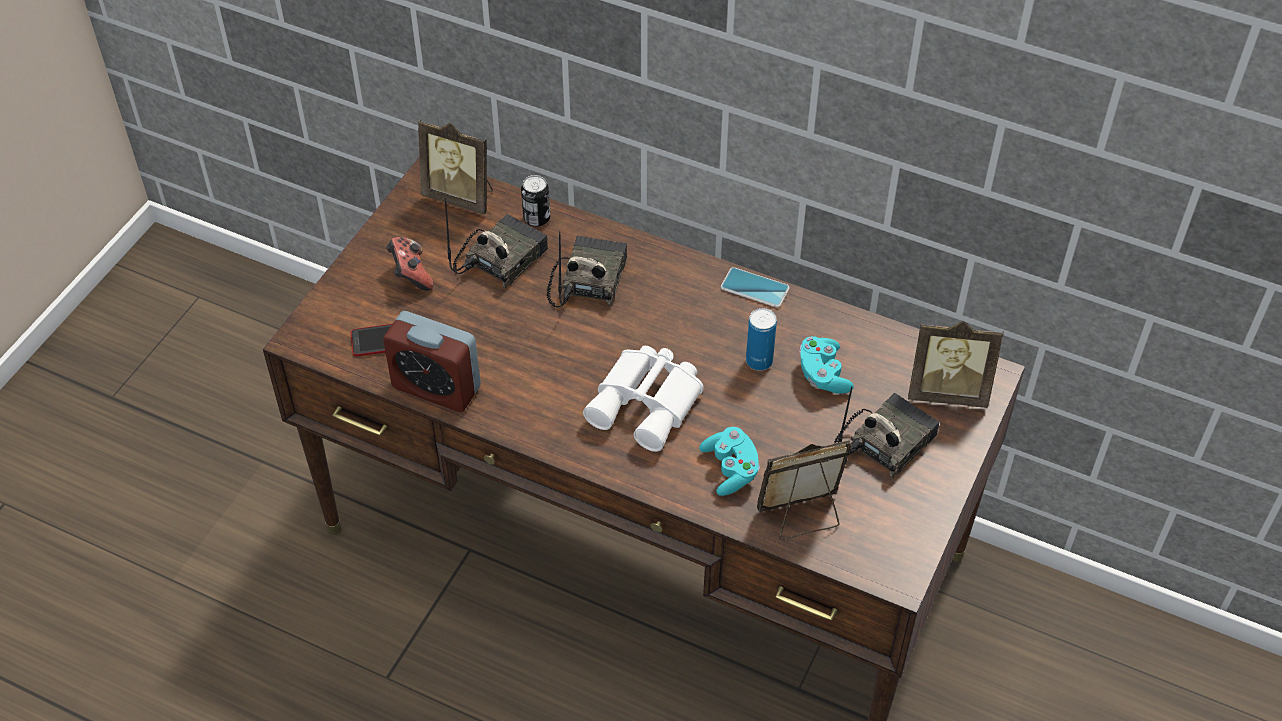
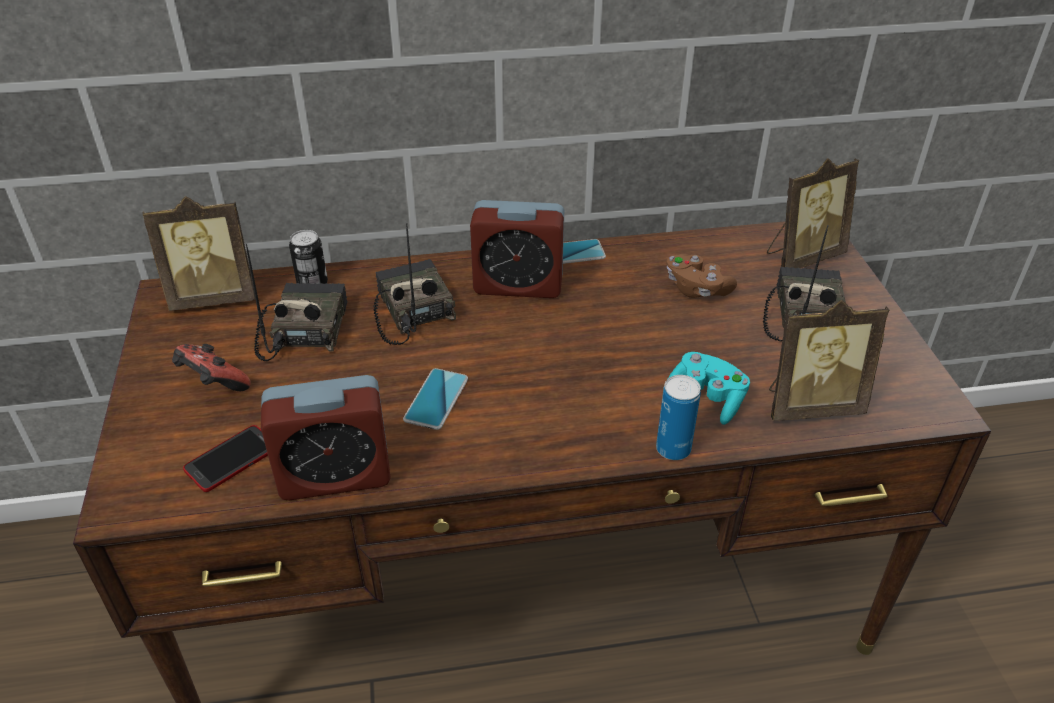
camera: 35 degrees left, 10 degrees down
white binoculars [583,346,704,452] -> none
can [746,308,777,371] -> can moved to [656,375,701,460]
picture frame [757,440,852,540] -> picture frame turned 135 degrees counterclockwise [769,300,889,421]
turquoise game controller [799,336,854,394] -> brown game controller [667,254,737,298]
none -> phone [403,368,468,430]
none -> alarm clock [470,200,564,298]

